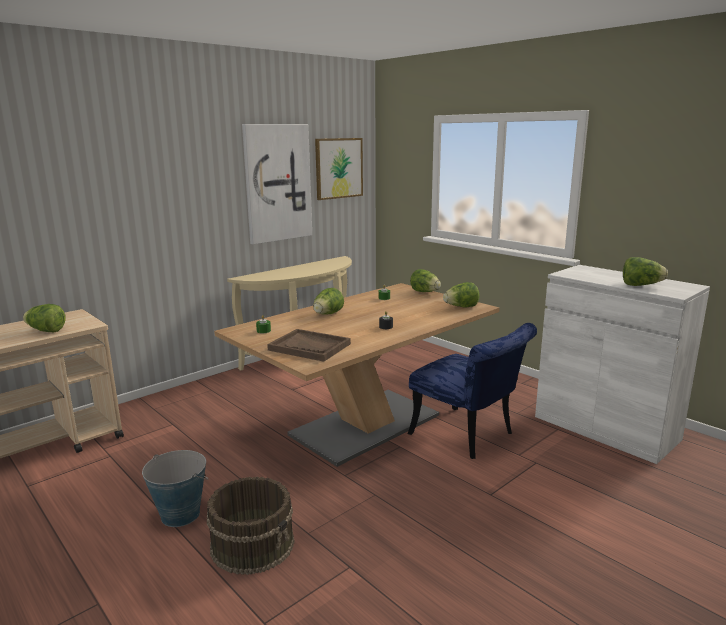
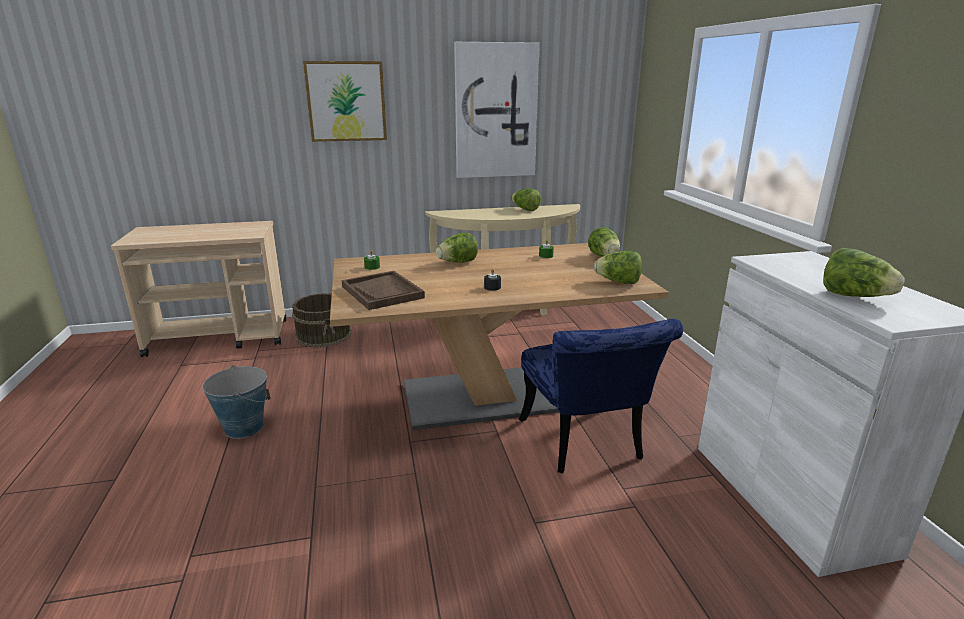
camera: 30 degrees right, 5 degrees up
lettuce [23,304,66,332] -> lettuce moved to [511,188,541,211]
brown bucket [207,477,295,575] -> brown bucket moved to [292,293,351,347]
picture [315,138,363,200] -> picture moved to [303,61,387,142]

